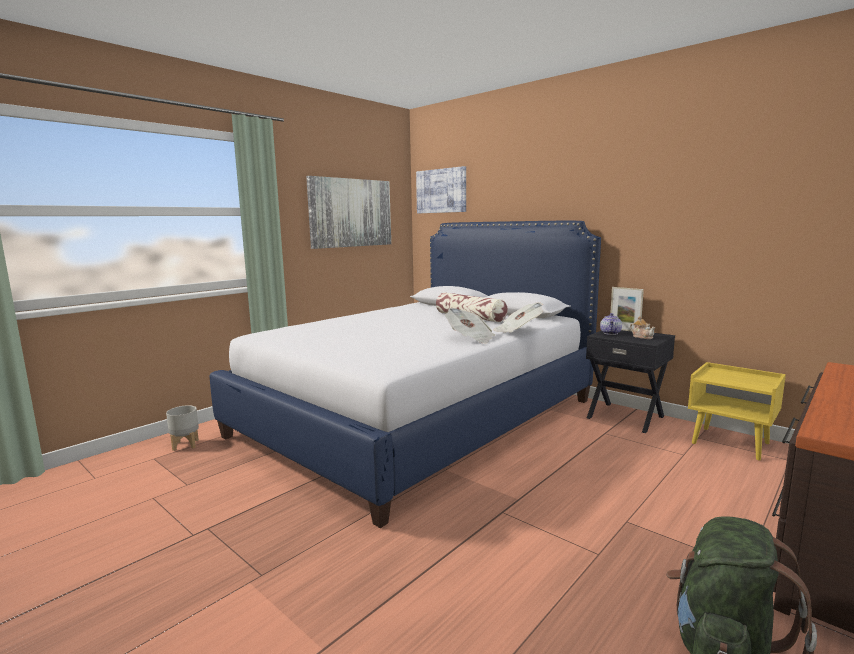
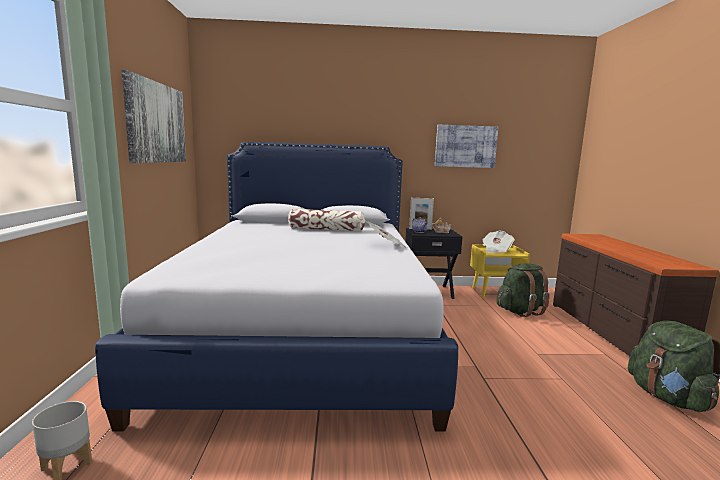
camera: 45 degrees left, 0 degrees up
picture [416,166,466,213] -> picture moved to [435,125,498,168]
newspaper [494,302,543,333] -> newspaper moved to [482,231,515,253]
none -> green backpack [496,263,550,317]

